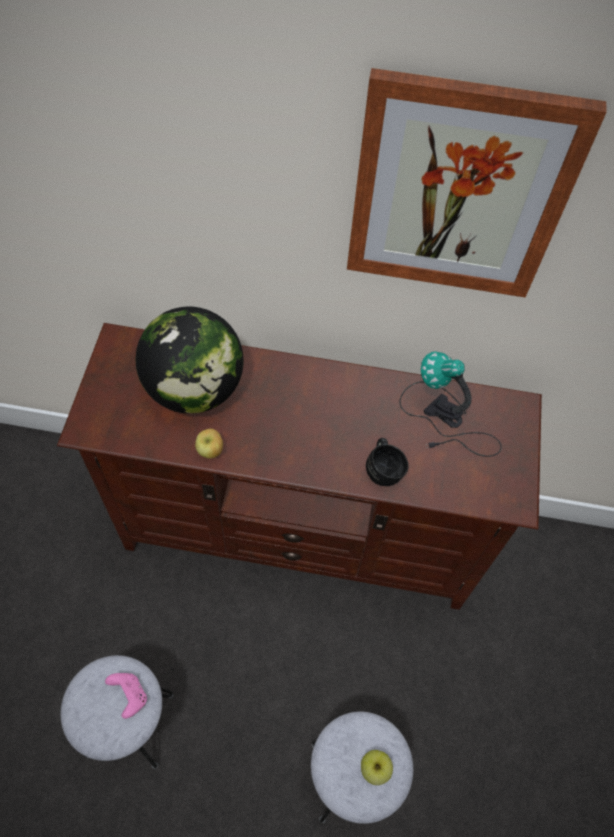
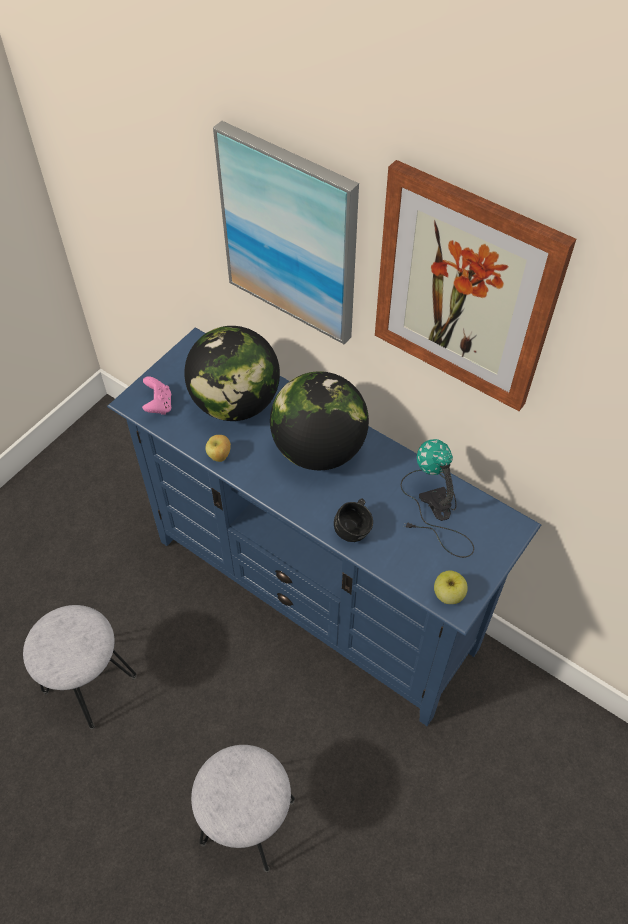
camera: 30 degrees right, 5 degrees down
brown tv stand [57,323,542,610] -> blue tv stand [107,327,541,726]
pink game controller [105,673,147,719] -> pink game controller moved to [142,376,172,415]
apple [361,750,393,785] -> apple moved to [434,570,468,604]
none -> picture [213,121,359,344]
none -> globe [270,371,369,470]

